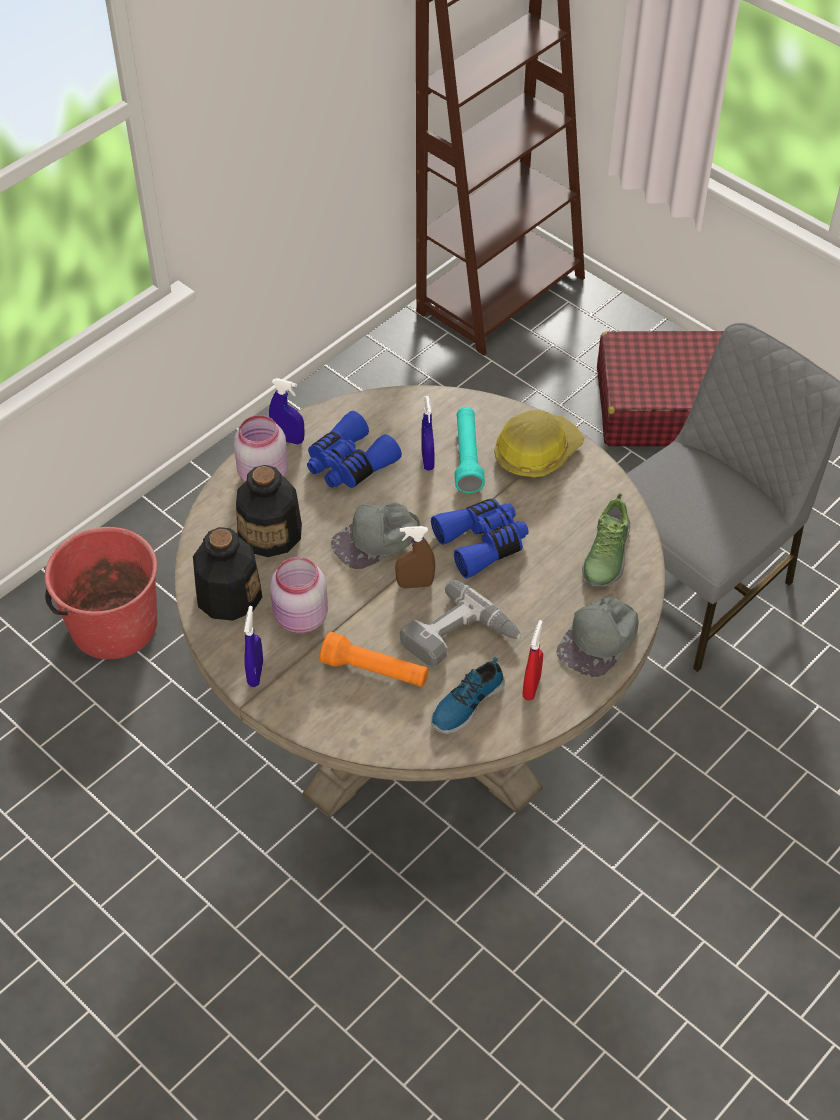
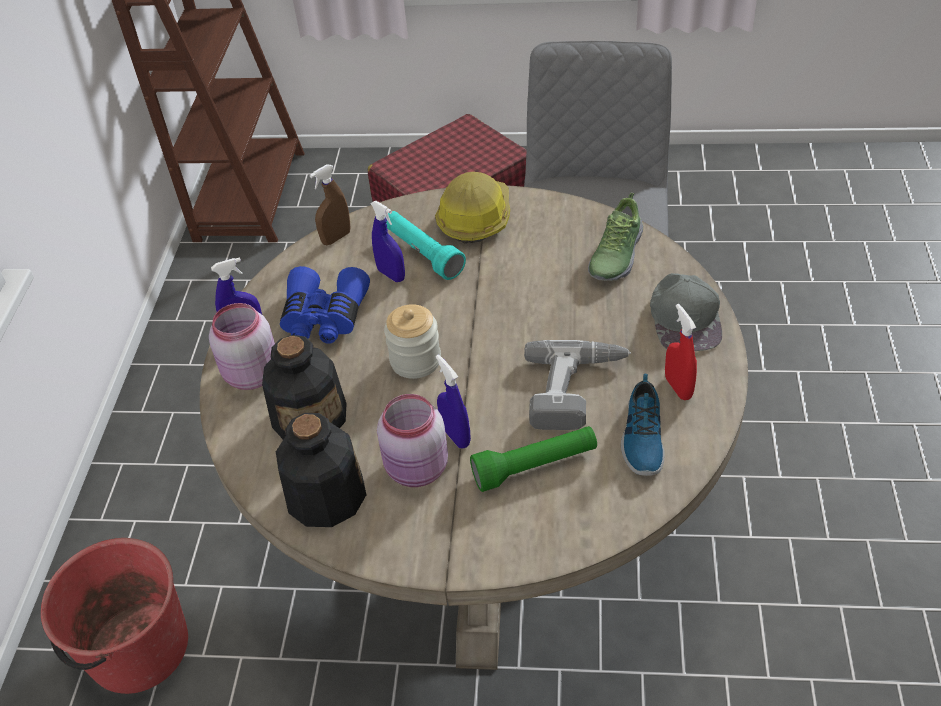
camera: 35 degrees left, 5 degrees down
blue spray bottle [244,606,263,687] -> blue spray bottle moved to [436,355,471,449]
orange flashlight [320,632,429,687] -> green flashlight [470,426,597,492]
grey cap [331,502,420,569] -> jar [384,304,441,379]
brown spray bottle [395,526,435,588] -> brown spray bottle moved to [310,164,350,245]
blue binoculars [431,499,529,579] -> none
shoe [582,493,630,586] -> shoe turned 45 degrees clockwise [588,192,643,281]

